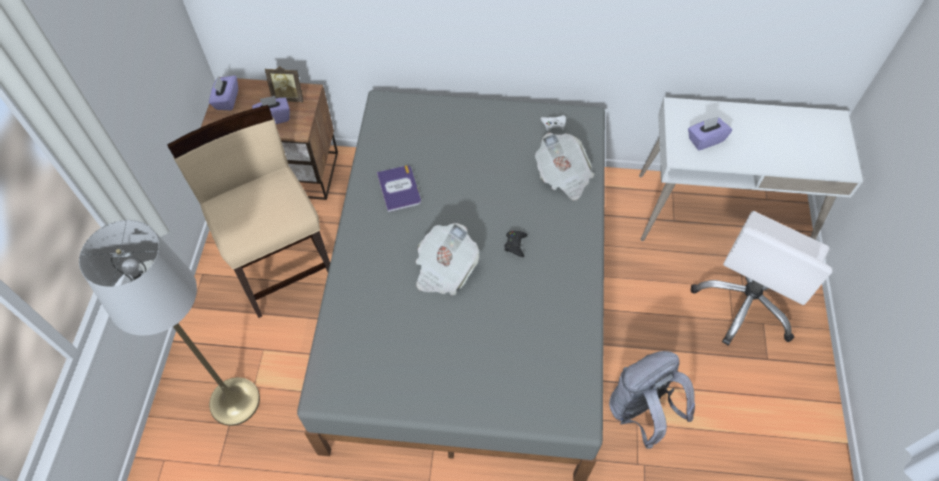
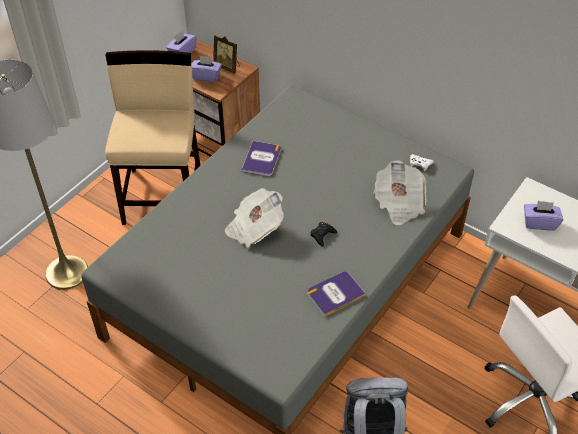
camera: 30 degrees right, 10 degrees down
none -> book [307,271,366,316]

